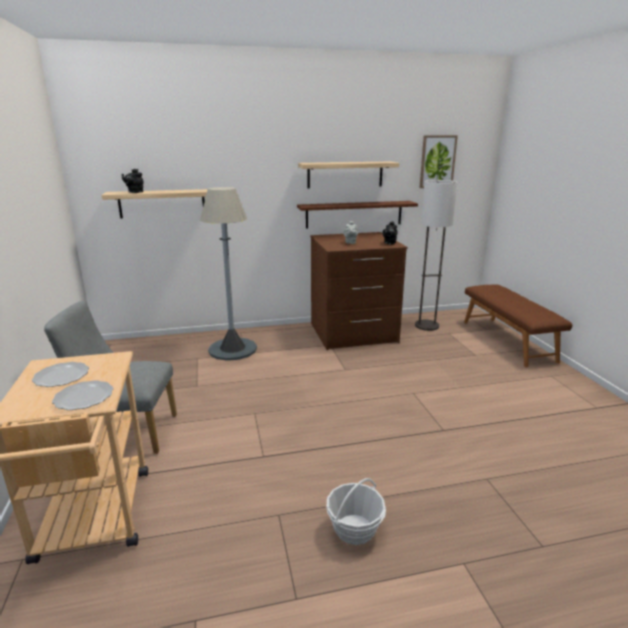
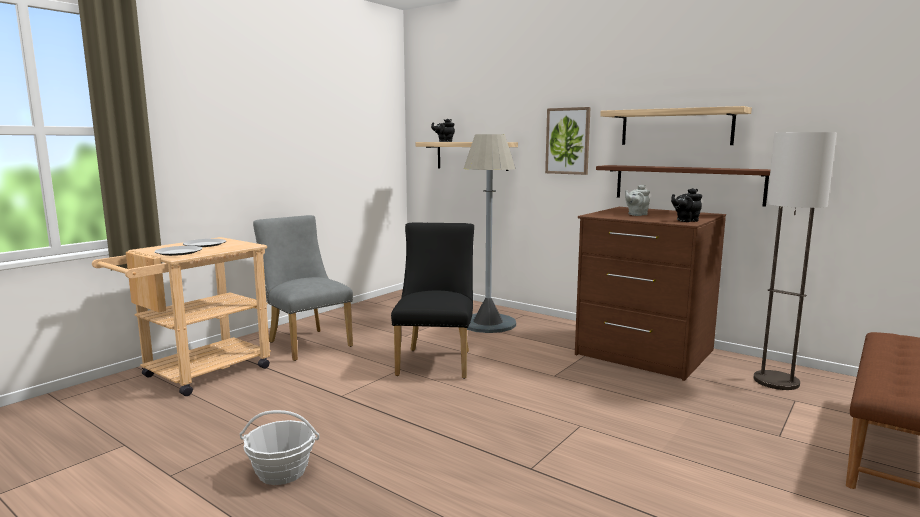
camera: 50 degrees right, 10 degrees down
picture [420,135,458,188] -> picture moved to [545,107,591,175]
none -> black chair [391,222,474,379]

